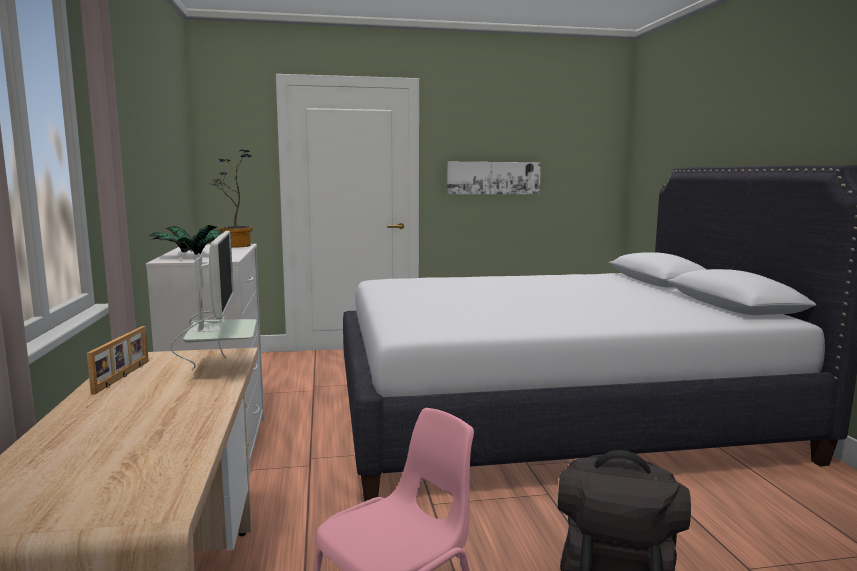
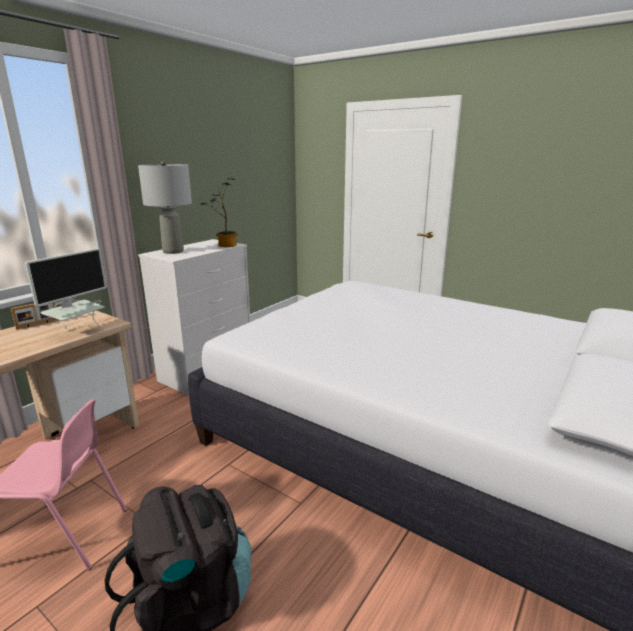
camera: 45 degrees right, 10 degrees up
potted plant [149,225,224,255] -> grey table lamp [138,161,192,254]
picture [447,162,541,194] -> none

